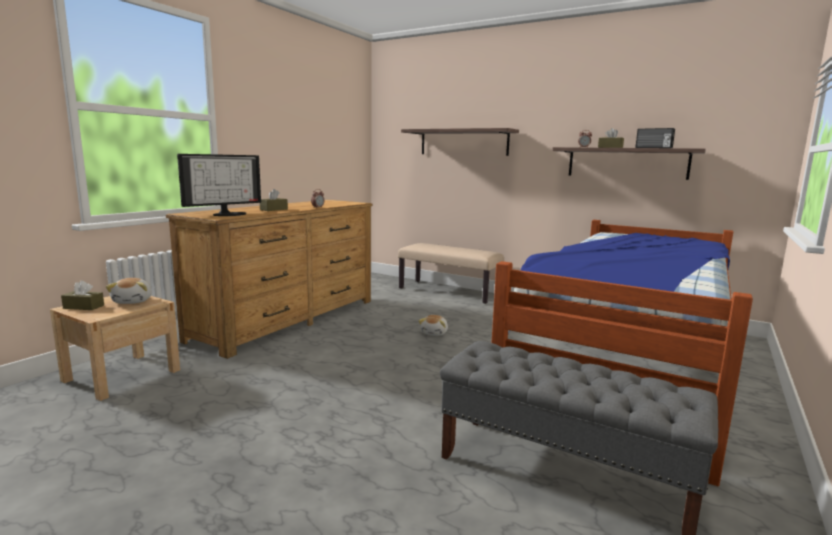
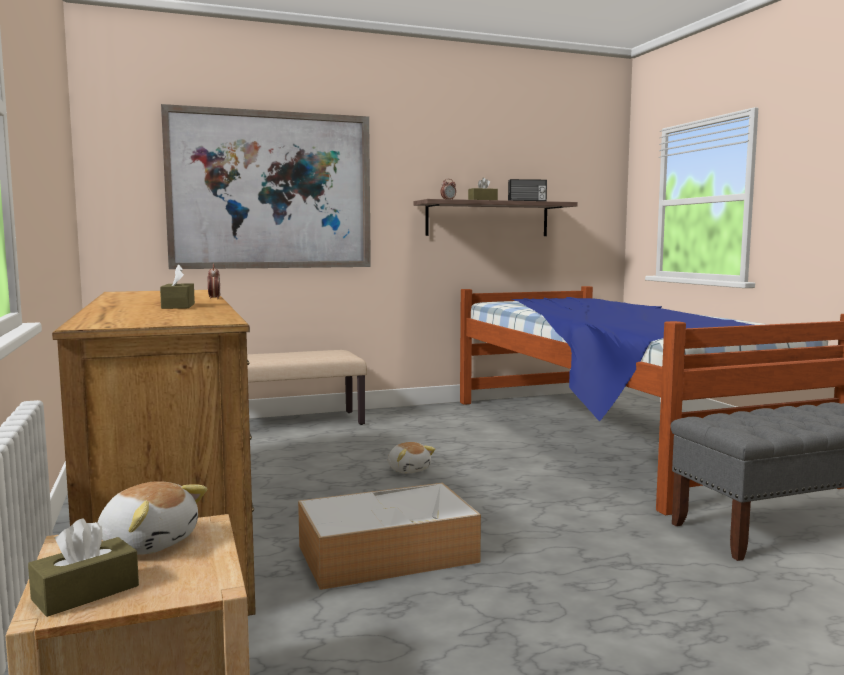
camera: 50 degrees left, 5 degrees down
monitor [177,154,261,216] -> none
shelf [401,128,519,156] -> picture [161,104,371,269]
none -> storage box [298,483,481,590]

